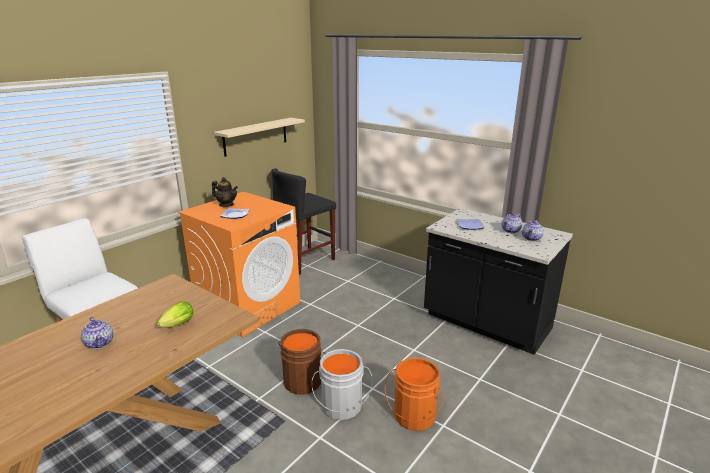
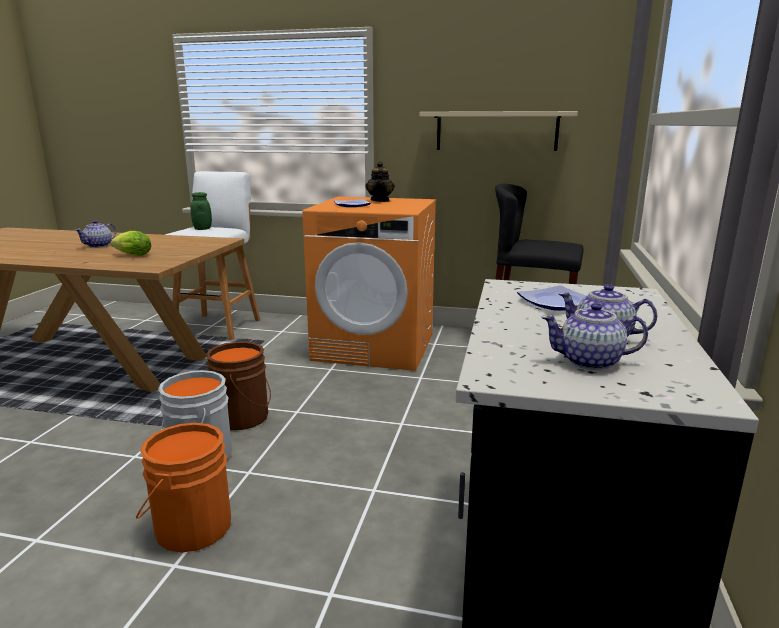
camera: 65 degrees right, 5 degrees down
none -> green jar [191,192,212,230]

